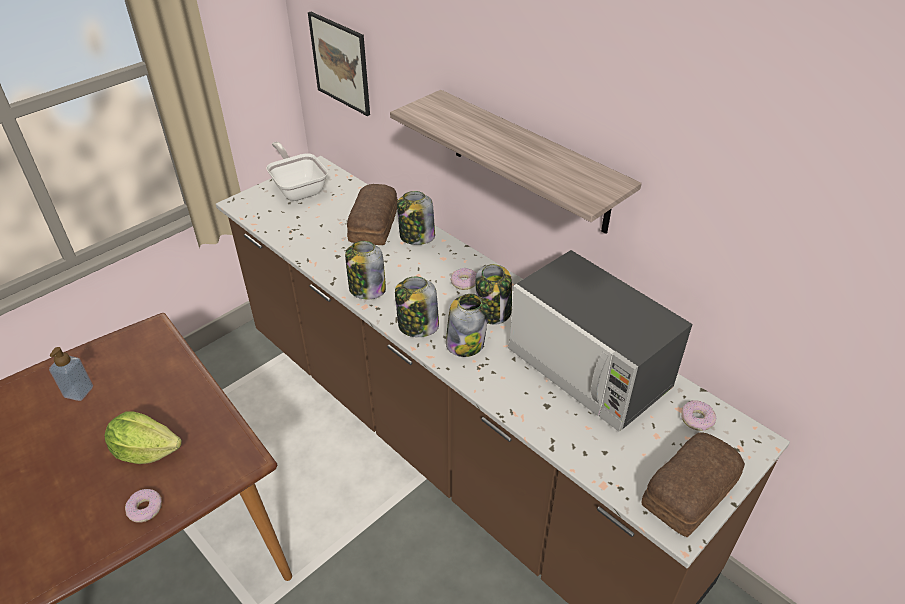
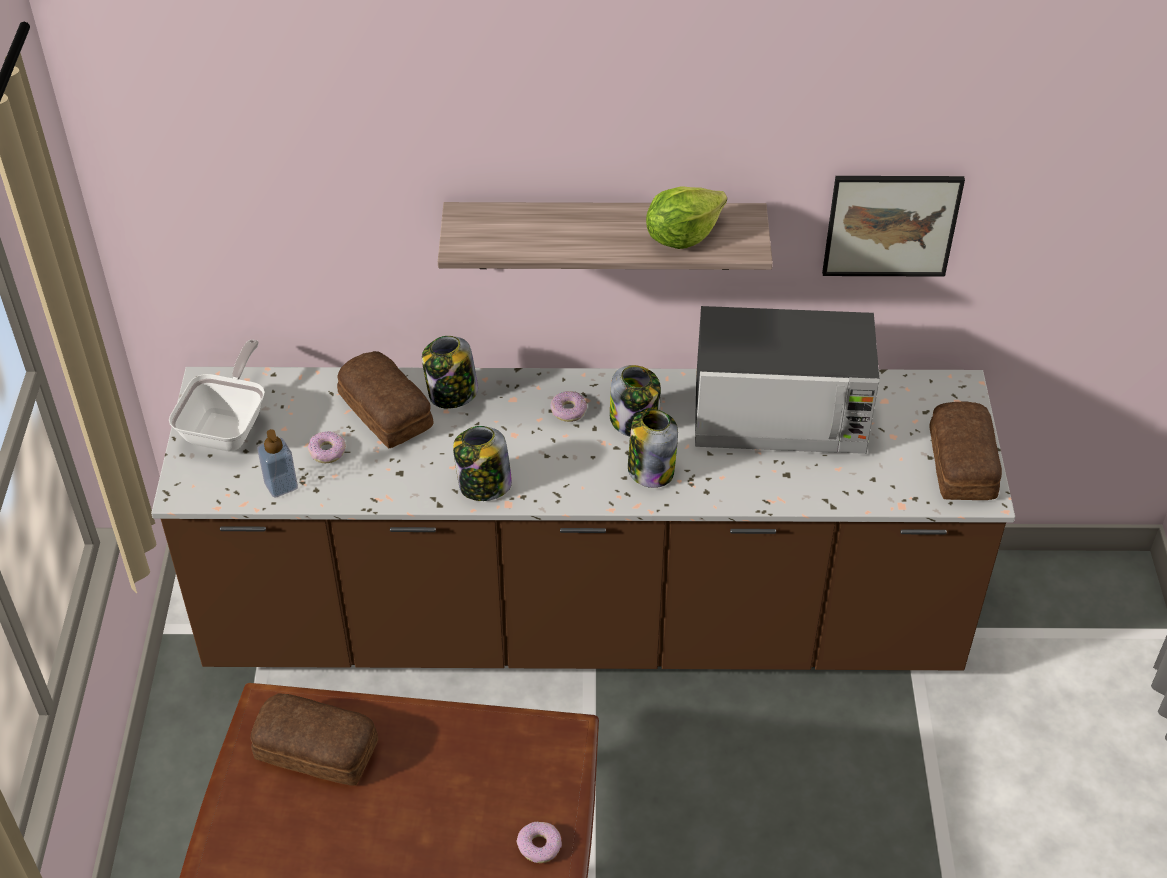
camera: 45 degrees left, 5 degrees up
soap dispenser [49,347,93,401] -> soap dispenser moved to [257,429,298,498]
lettuce [105,412,182,464] -> lettuce moved to [646,186,727,249]
frying pan [266,142,328,201] -> frying pan turned 90 degrees clockwise [169,340,265,451]
picture [308,12,370,116] -> picture moved to [822,176,965,277]
jar [395,277,439,337] -> none
donut [681,400,716,431] -> donut moved to [308,431,346,463]
none -> bread [251,693,378,786]

